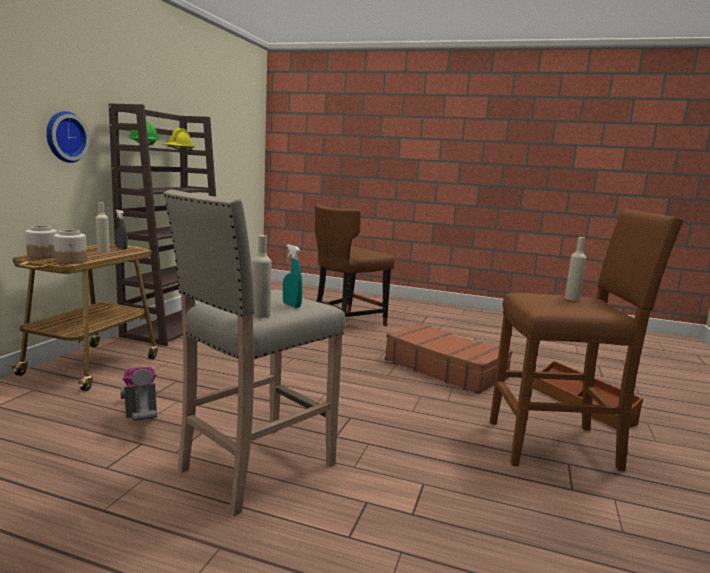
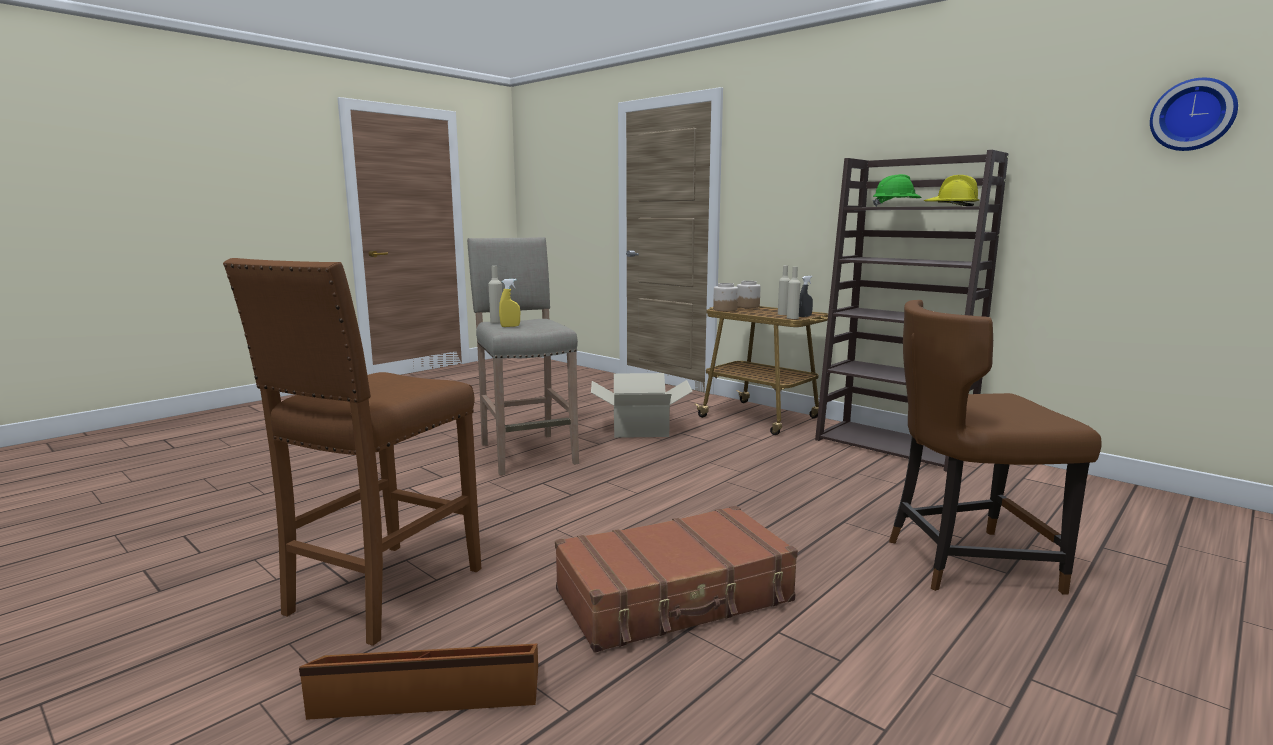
camera: 115 degrees right, 0 degrees up
wall clock [46,111,90,163] -> wall clock moved to [1150,78,1238,151]
vacuum cleaner [120,367,157,421] -> cardboard box [591,373,693,438]
turquoise spray bottle [283,245,302,308] -> yellow spray bottle [499,279,520,327]
brown chair [315,204,395,326] -> brown chair turned 75 degrees counterclockwise [889,300,1101,595]
beige bottle [565,237,586,301] -> beige bottle moved to [787,266,800,319]

